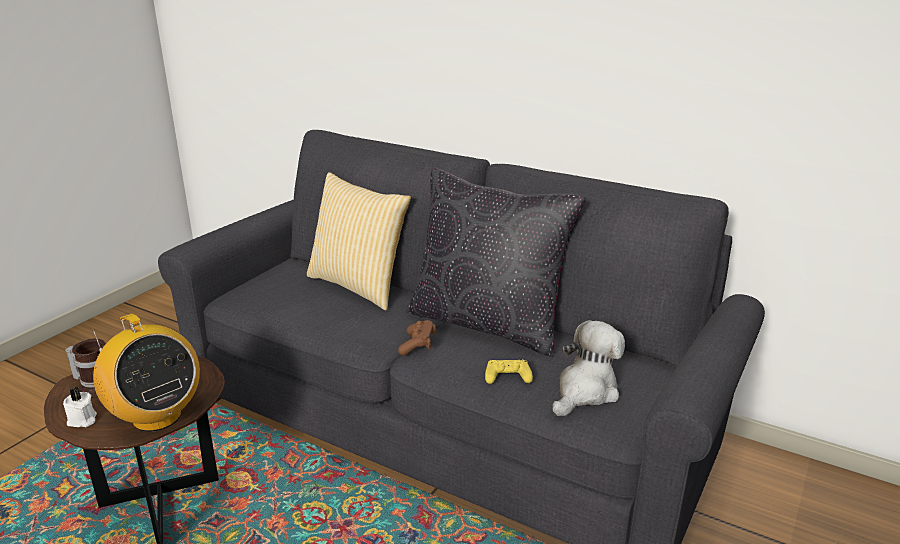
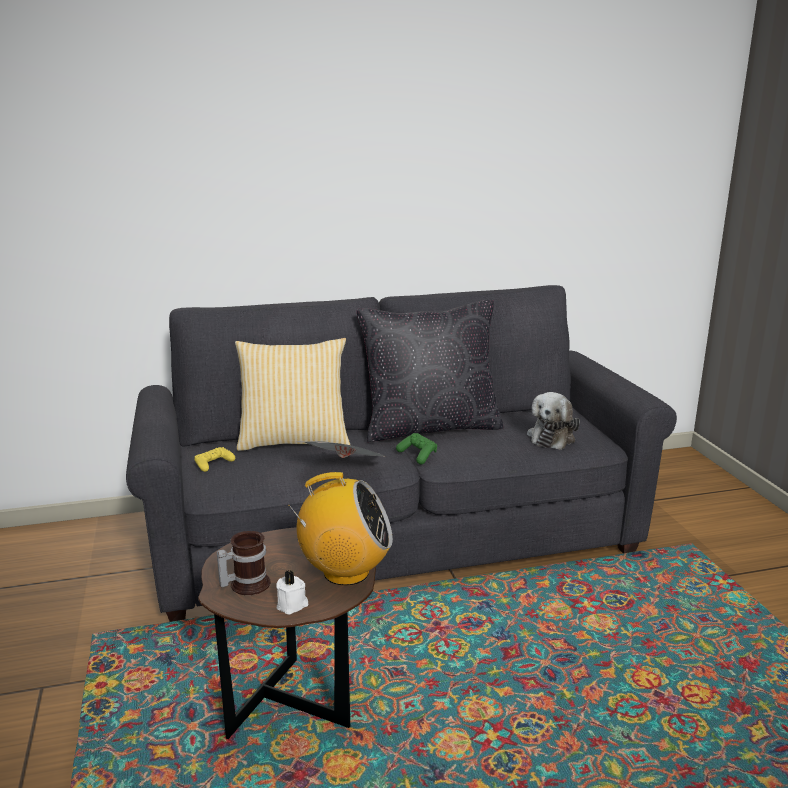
camera: 45 degrees left, 5 degrees down
brown game controller [398,320,436,356] -> green game controller [396,433,437,465]
yellow game controller [485,360,533,384] -> yellow game controller moved to [194,447,235,472]
plush toy [552,320,625,416] -> plush toy turned 150 degrees counterclockwise [527,392,580,450]
none -> newspaper [297,441,386,458]

